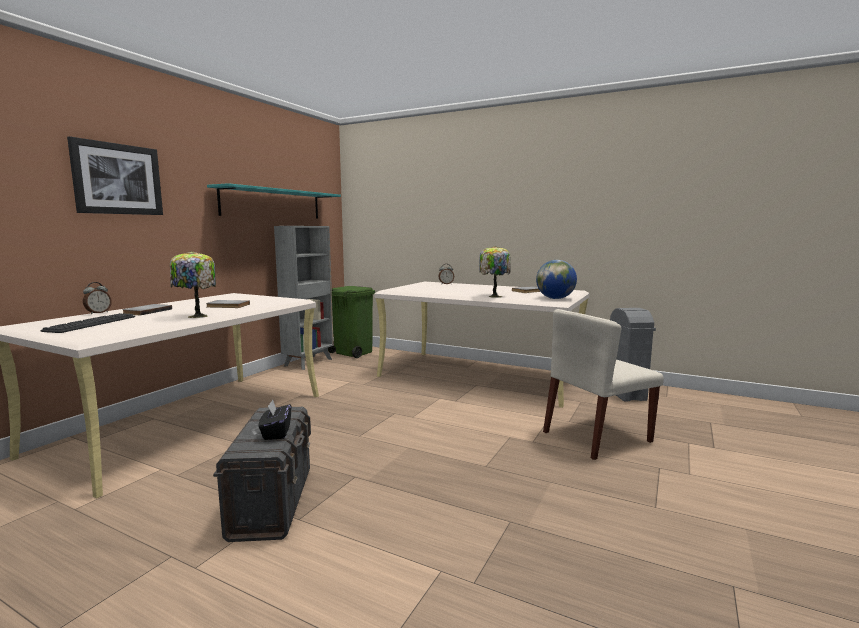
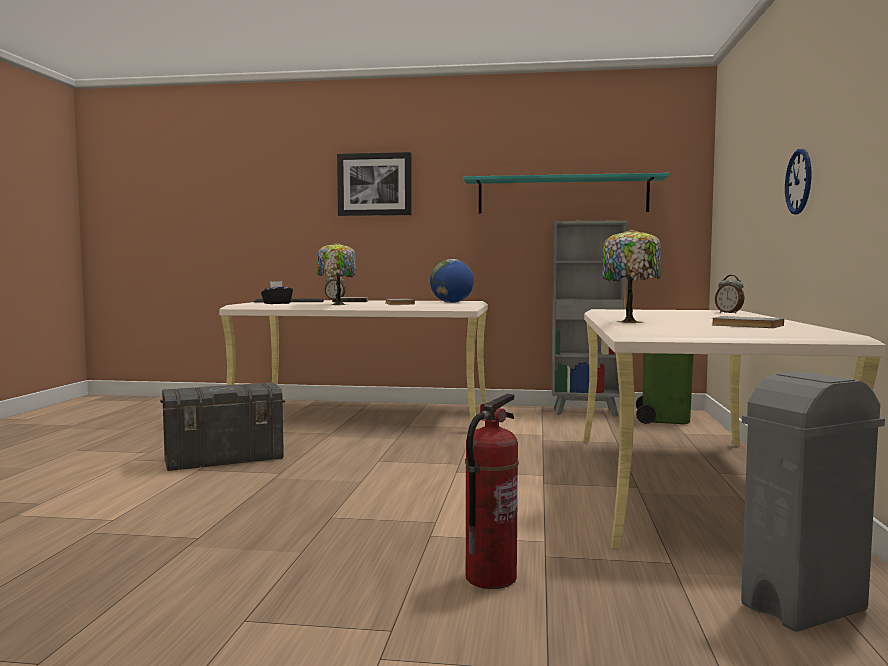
camera: 70 degrees right, 5 degrees down
black tissue box [258,399,291,440] -> black tissue box moved to [261,281,293,304]
globe [536,260,577,299] -> globe moved to [430,259,474,303]
beige chair [543,309,664,460] -> fire extinguisher [465,394,519,589]
none -> wall clock [785,149,811,214]

